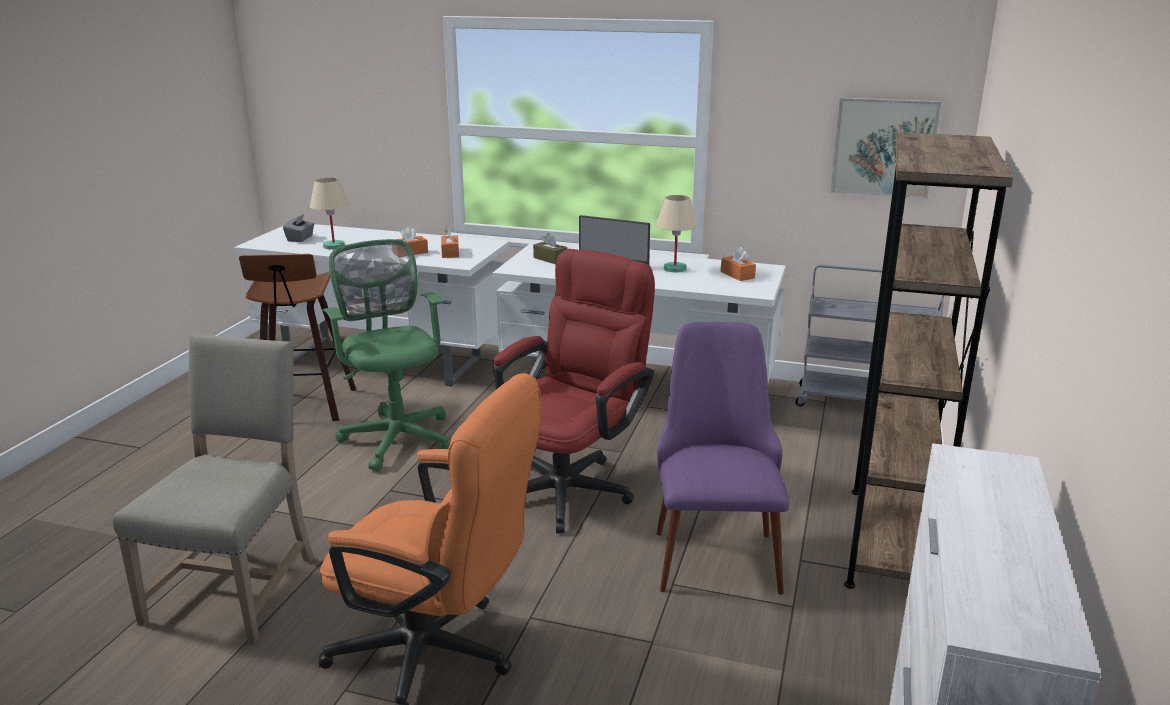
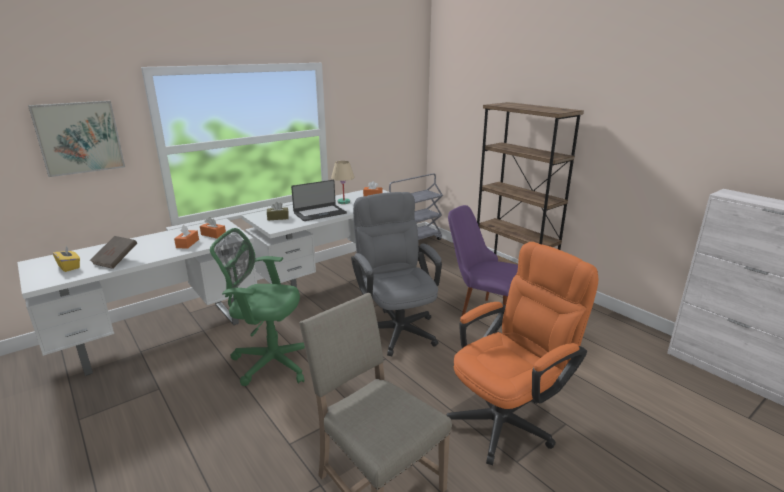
camera: 55 degrees left, 0 degrees up
stool [239,254,356,421] -> none
grey tissue box [283,214,314,242] -> yellow tissue box [53,246,80,272]
beige table lamp [310,177,349,249] -> brown book [90,236,137,269]
red office chair [493,249,655,533] -> grey office chair [351,192,442,356]
picture [830,97,941,199] -> picture moved to [28,101,125,177]

